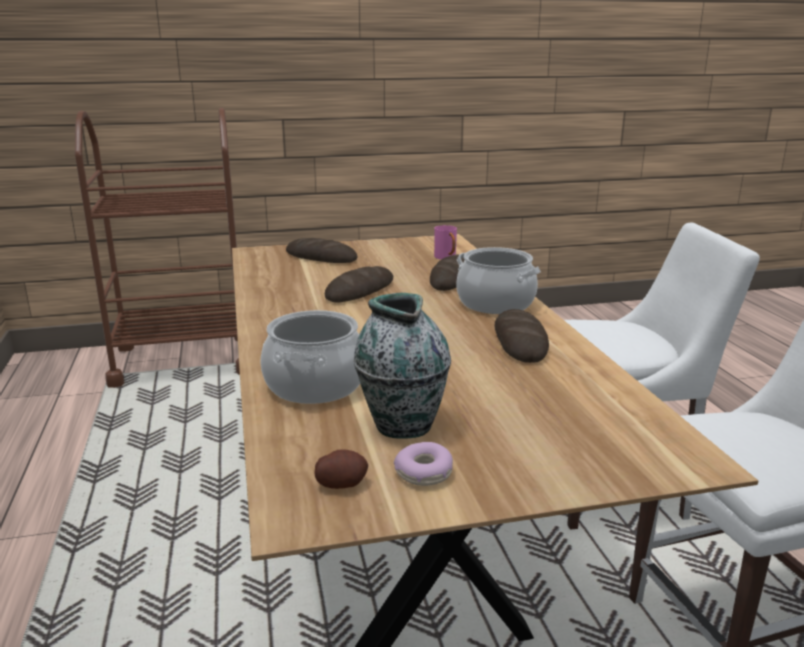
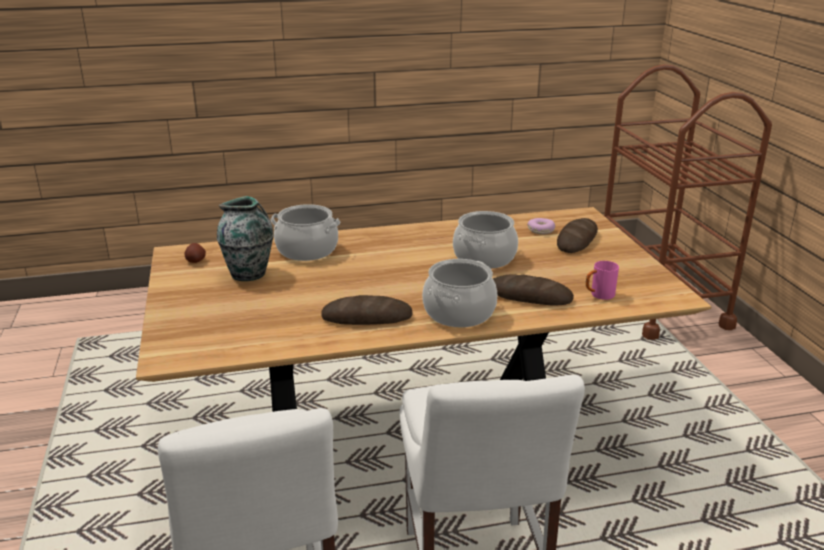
camera: 90 degrees right, 5 degrees up
bread [325,266,393,303] -> cooking pot [453,211,518,269]
donut [394,442,453,486] -> donut moved to [527,218,556,234]

